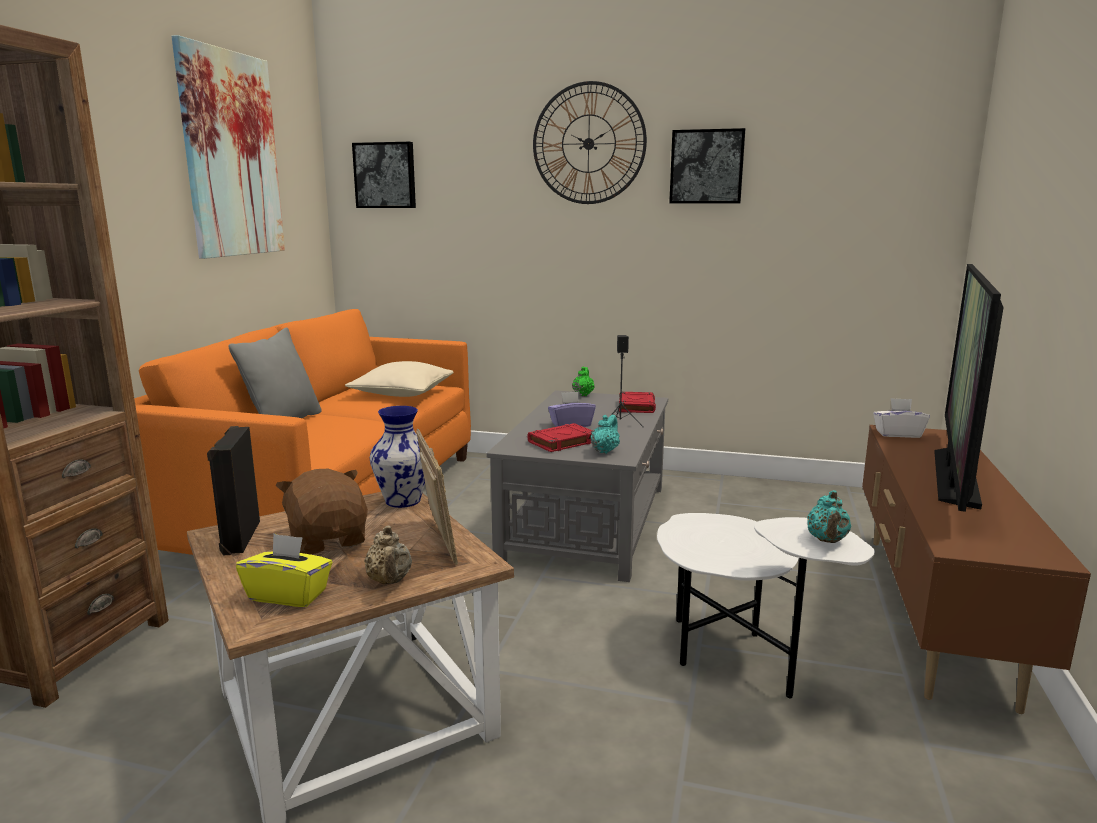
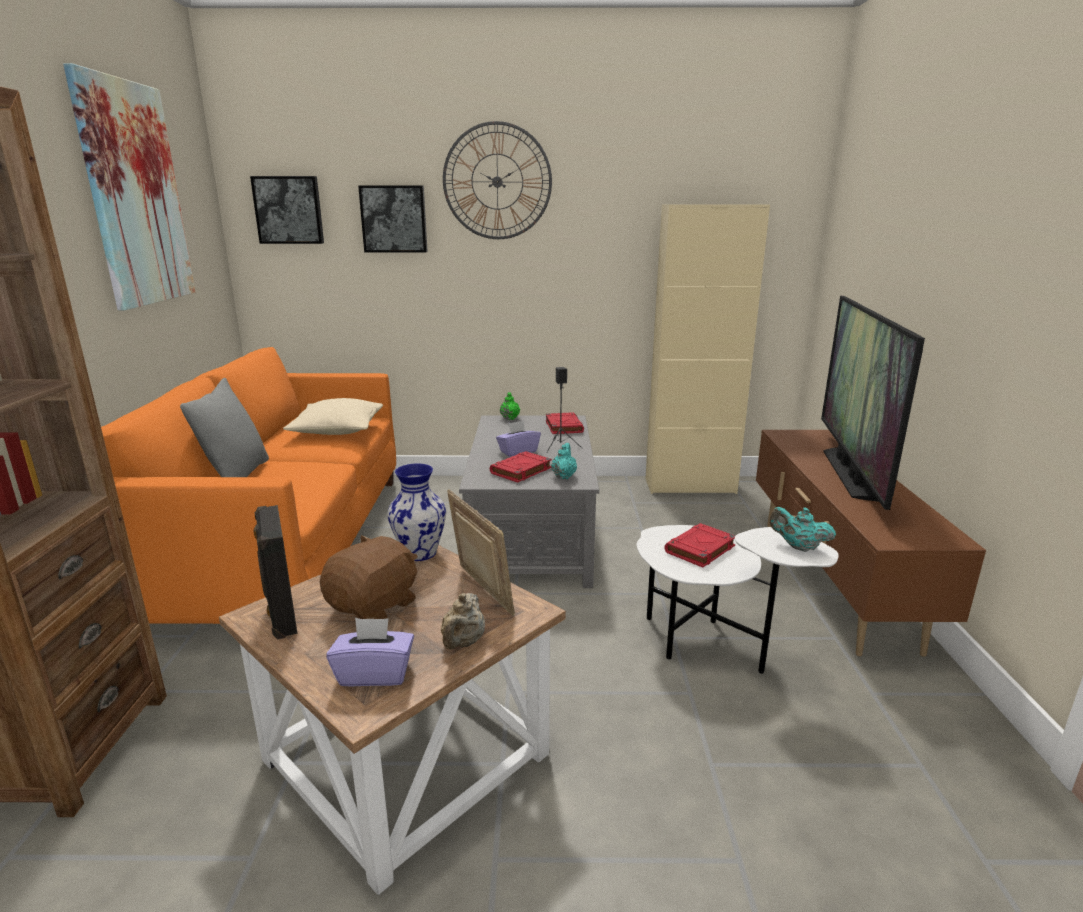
camera: 15 degrees left, 5 degrees up
yellow tissue box [236,533,332,607] -> purple tissue box [326,618,414,687]
brown plush toy [276,469,368,554] -> brown plush toy turned 75 degrees clockwise [320,535,418,619]
beige teapot [364,525,412,584] -> beige teapot turned 45 degrees clockwise [441,593,485,650]
picture [669,128,745,203] -> picture moved to [358,185,428,252]
turquoise teapot [807,490,851,543] -> turquoise teapot turned 120 degrees clockwise [769,507,836,552]
white tissue box [873,398,930,438] -> none
none -> beige cabinet [645,204,770,494]
none -> red book [664,523,735,567]

